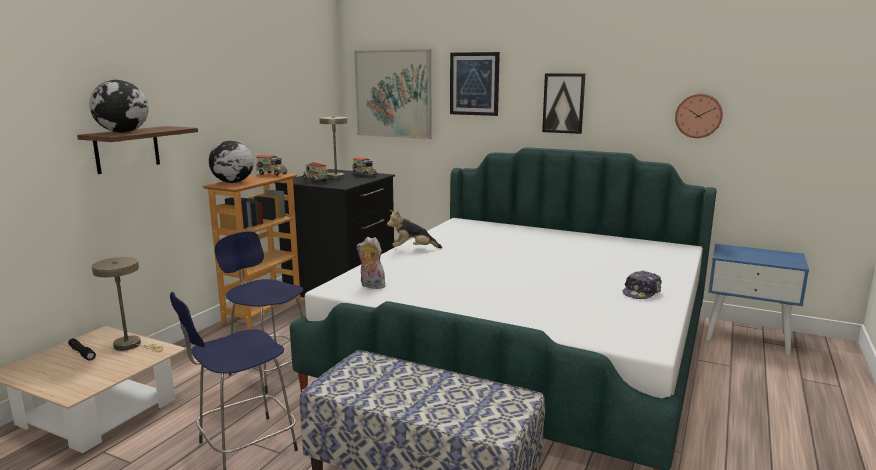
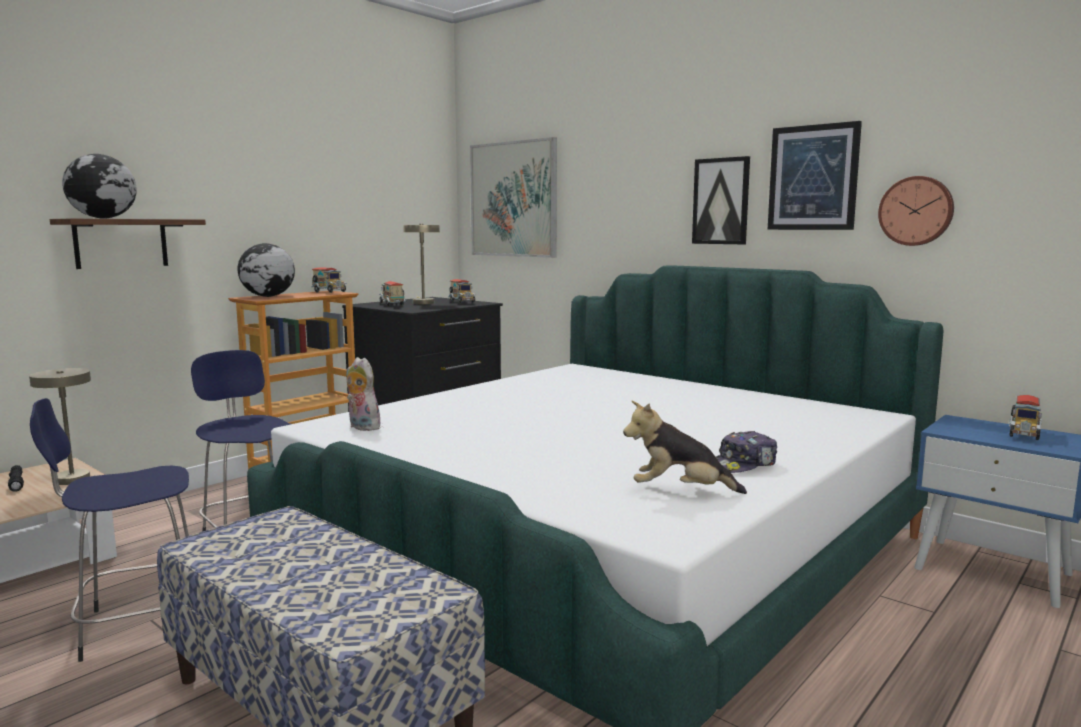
camera: 15 degrees right, 5 degrees down
plush toy [387,210,442,248] -> plush toy moved to [623,401,747,494]
picture [450,52,500,116] -> picture moved to [768,121,862,230]
none -> toy truck [1009,395,1042,440]

